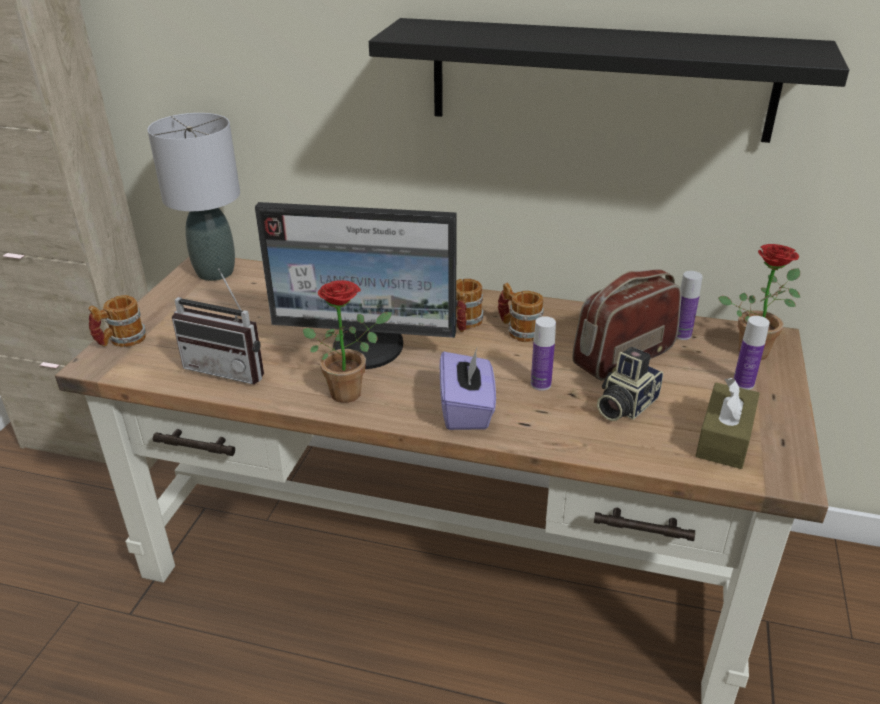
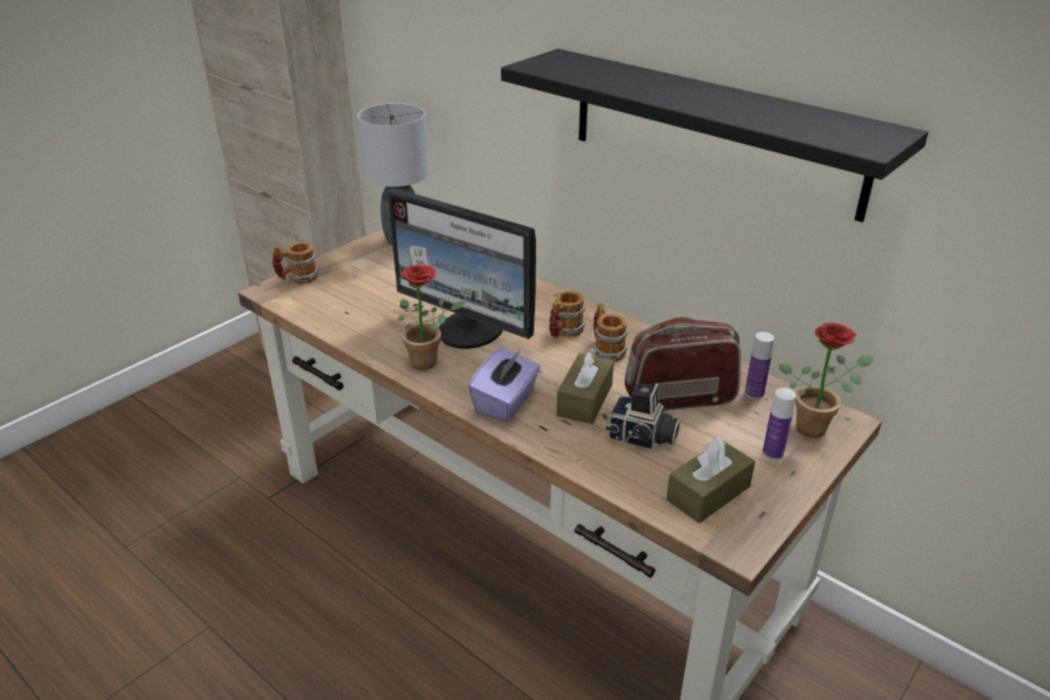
camera: 25 degrees right, 0 degrees up
radio [172,268,264,384] -> none
bottle [531,316,556,391] -> brown tissue box [557,348,614,424]
camera [597,347,663,421] -> camera turned 135 degrees counterclockwise [606,383,681,450]

